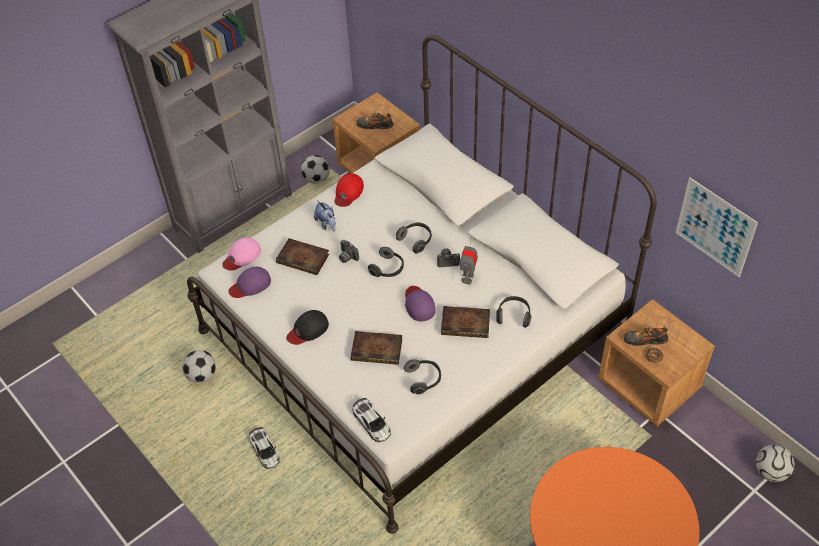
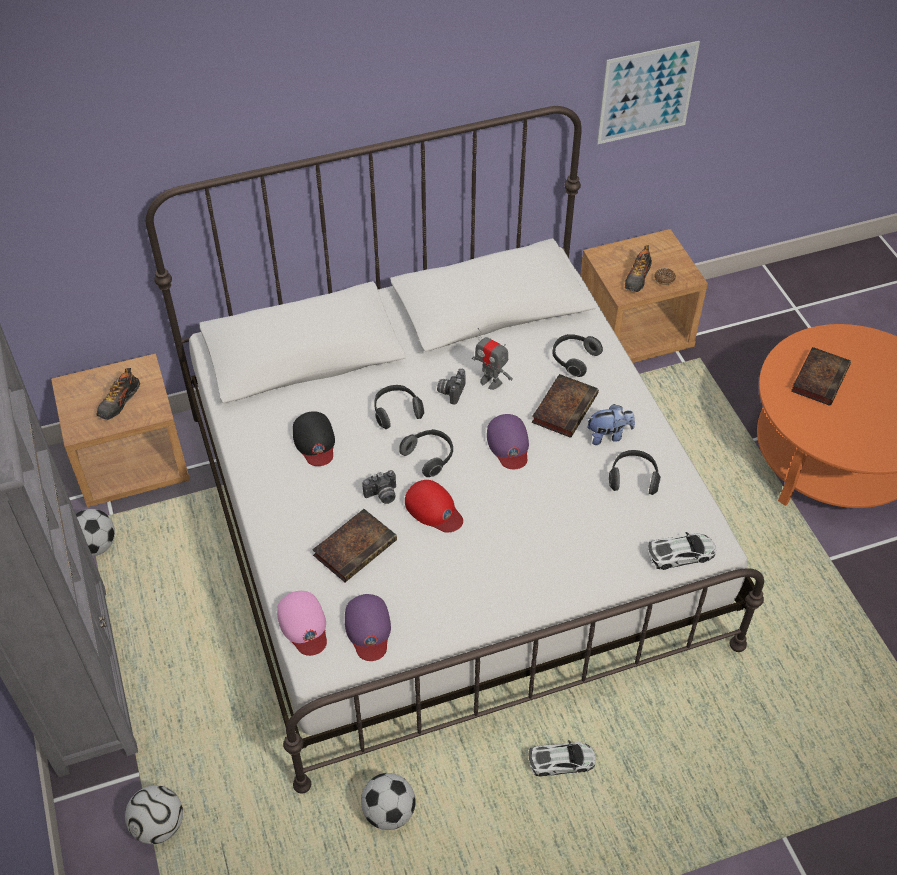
camera: 70 degrees left, 0 degrees up
black cap [287,310,329,345] -> black cap moved to [293,411,335,466]
plush toy [314,200,336,232] -> plush toy moved to [587,404,635,445]
red cap [335,173,364,207] -> red cap moved to [405,480,463,533]
book [351,331,402,365] -> book moved to [791,347,851,406]
purple cap [405,286,436,321] -> purple cap turned 105 degrees counterclockwise [487,414,529,469]
football [756,444,795,482] -> football moved to [125,785,183,844]

